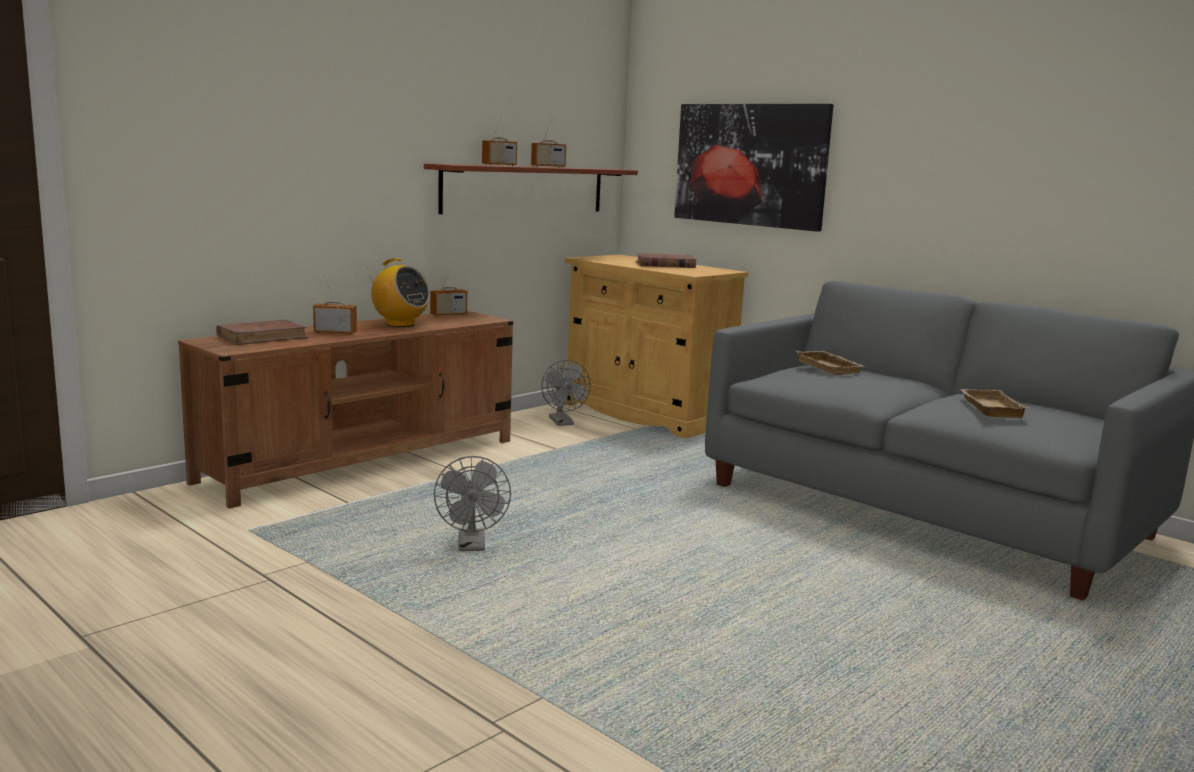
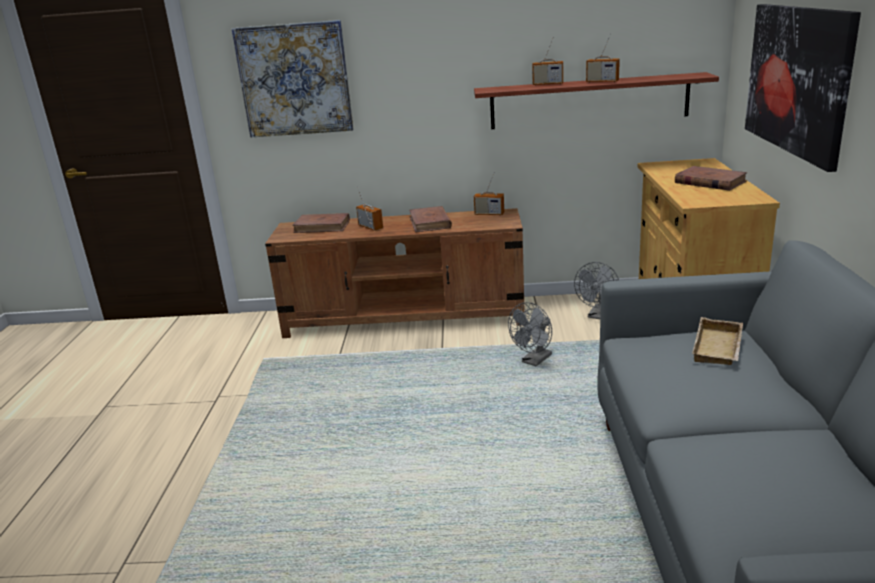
camera: 50 degrees right, 10 degrees up
radio [367,258,430,327] -> brown book [409,206,452,232]
grey fan [434,456,511,551] -> grey fan moved to [508,302,552,366]
beige tray [959,389,1027,418] -> none
none -> picture [232,20,353,137]

